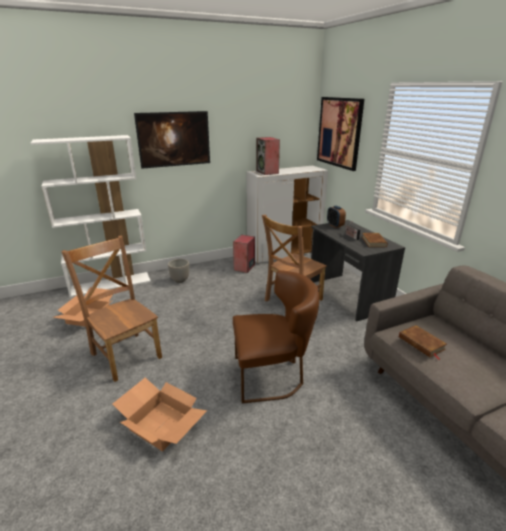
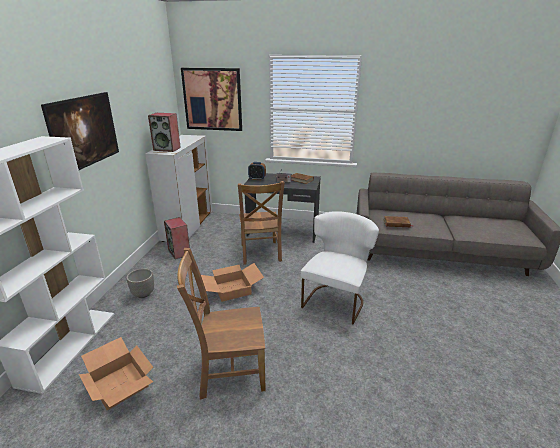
camera: 55 degrees left, 0 degrees up
cardboard box [113,378,207,451] -> cardboard box moved to [201,263,264,302]
brown chair [233,270,319,403] -> white chair [301,211,379,324]

